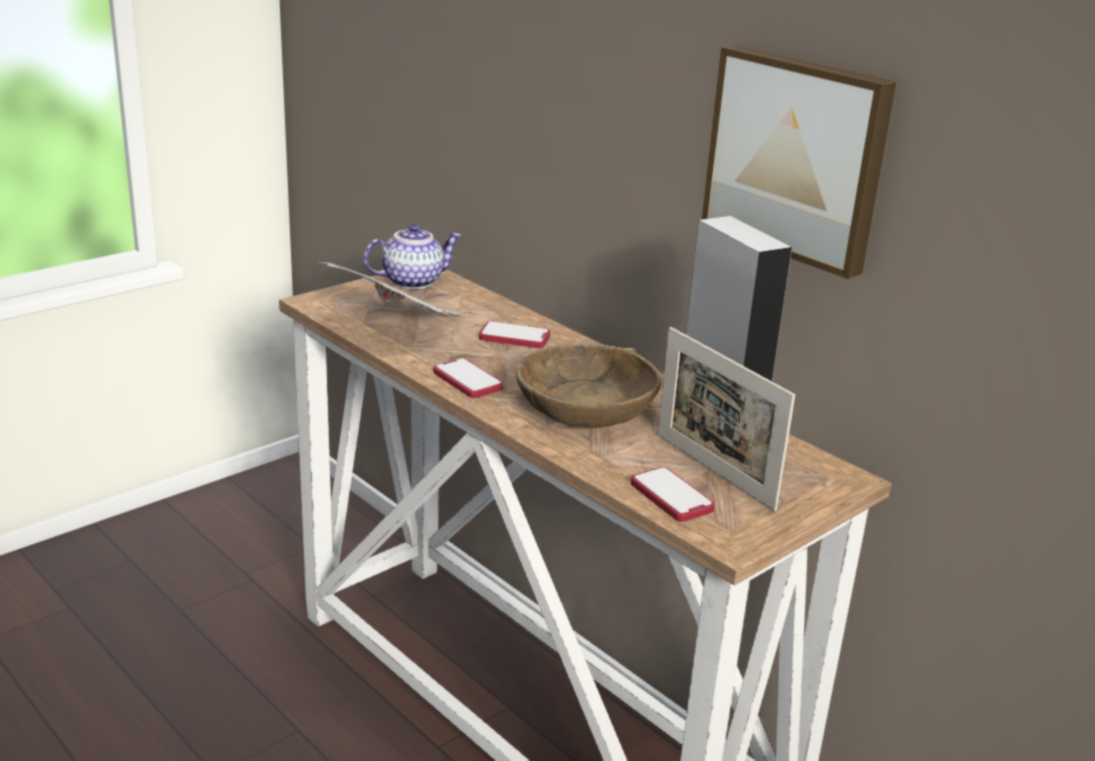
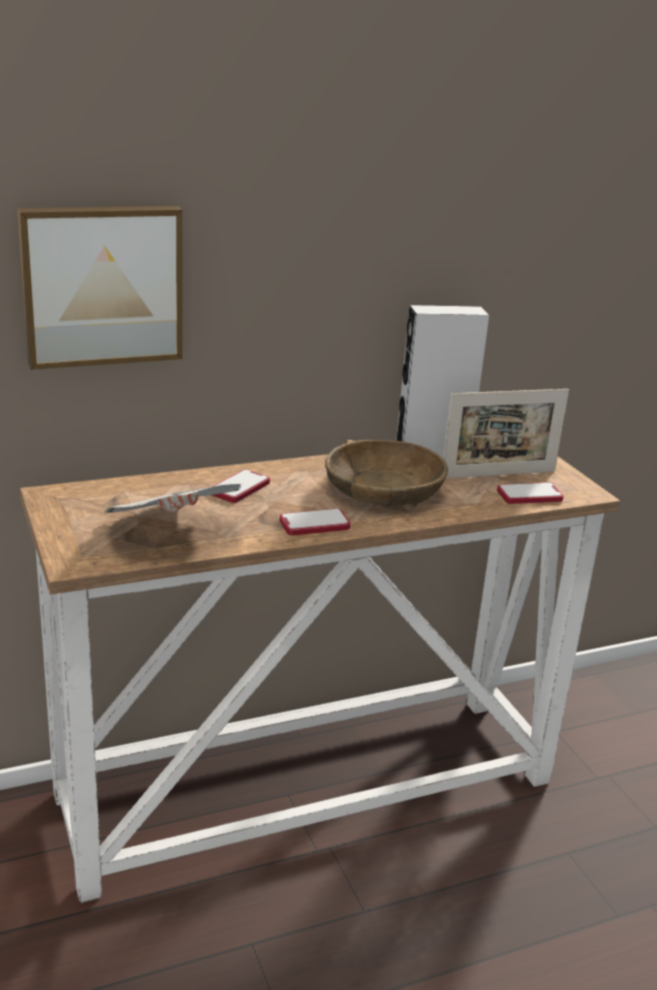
camera: 70 degrees left, 0 degrees up
teapot [364,224,462,289] -> none
picture [702,45,896,279] -> picture moved to [17,206,183,370]

